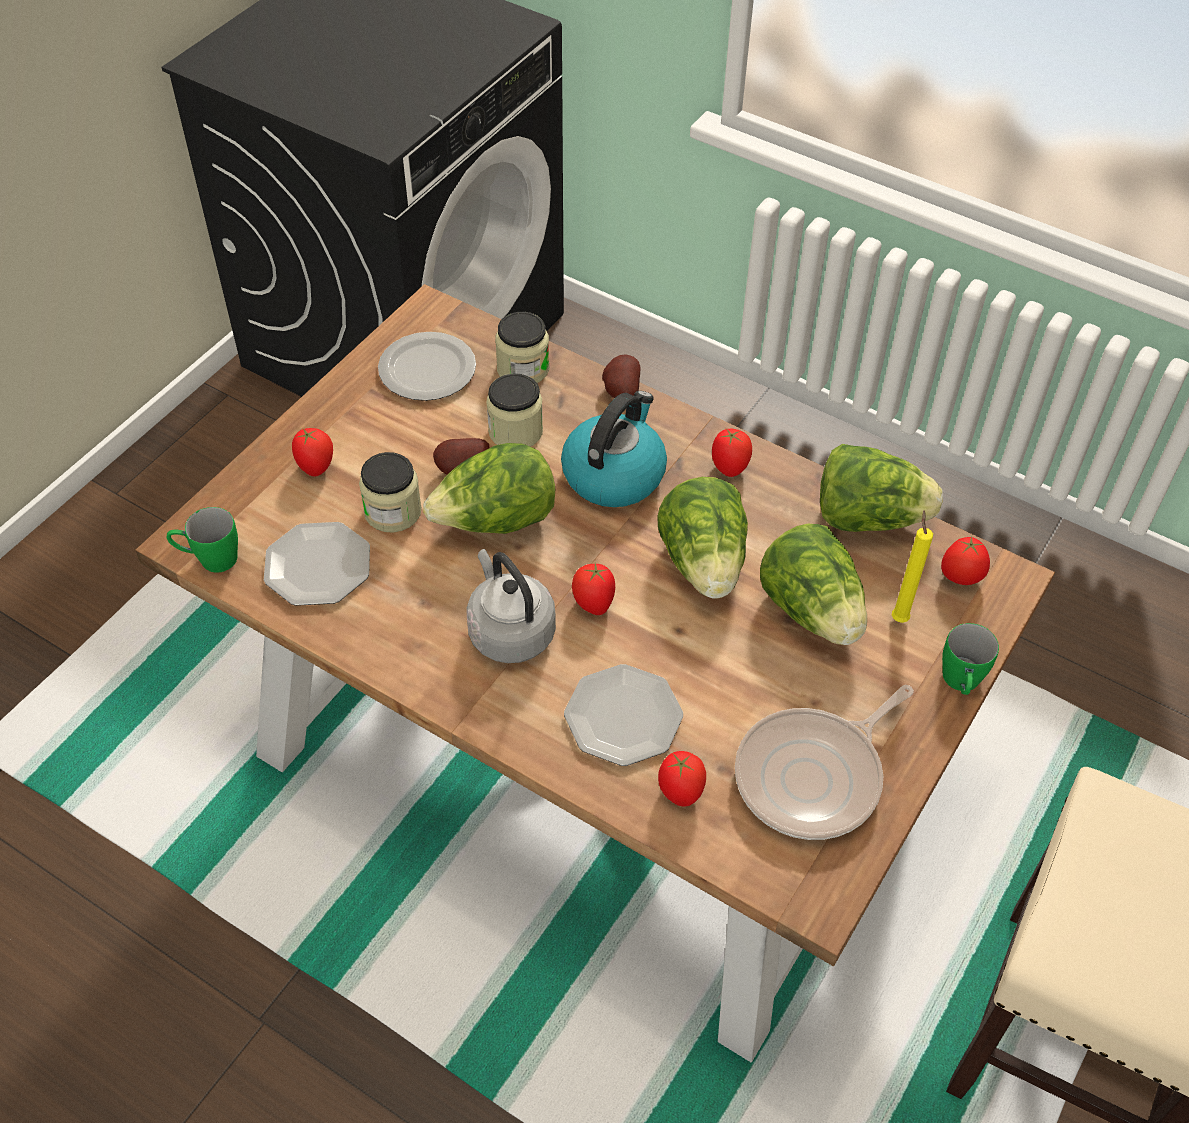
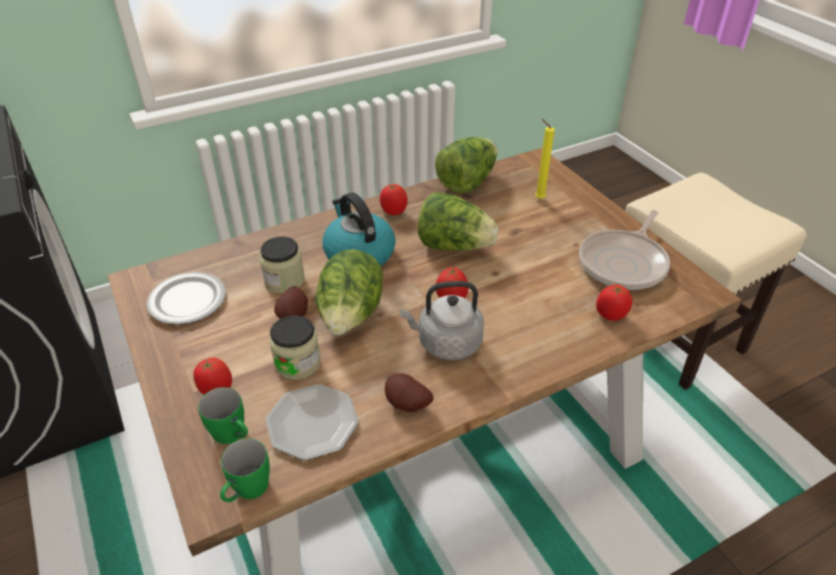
camera: 60 degrees left, 10 degrees down
jar [495,312,549,383] -> none
plate [564,664,683,766] -> none
potato [602,354,641,398] -> potato moved to [385,373,434,412]
frying pan [735,685,914,840] -> frying pan turned 45 degrees clockwise [579,210,670,290]
lettuce [760,524,867,645] -> none
tomato [941,536,990,585] -> none
green mug [942,623,999,695] -> green mug moved to [198,387,248,444]

